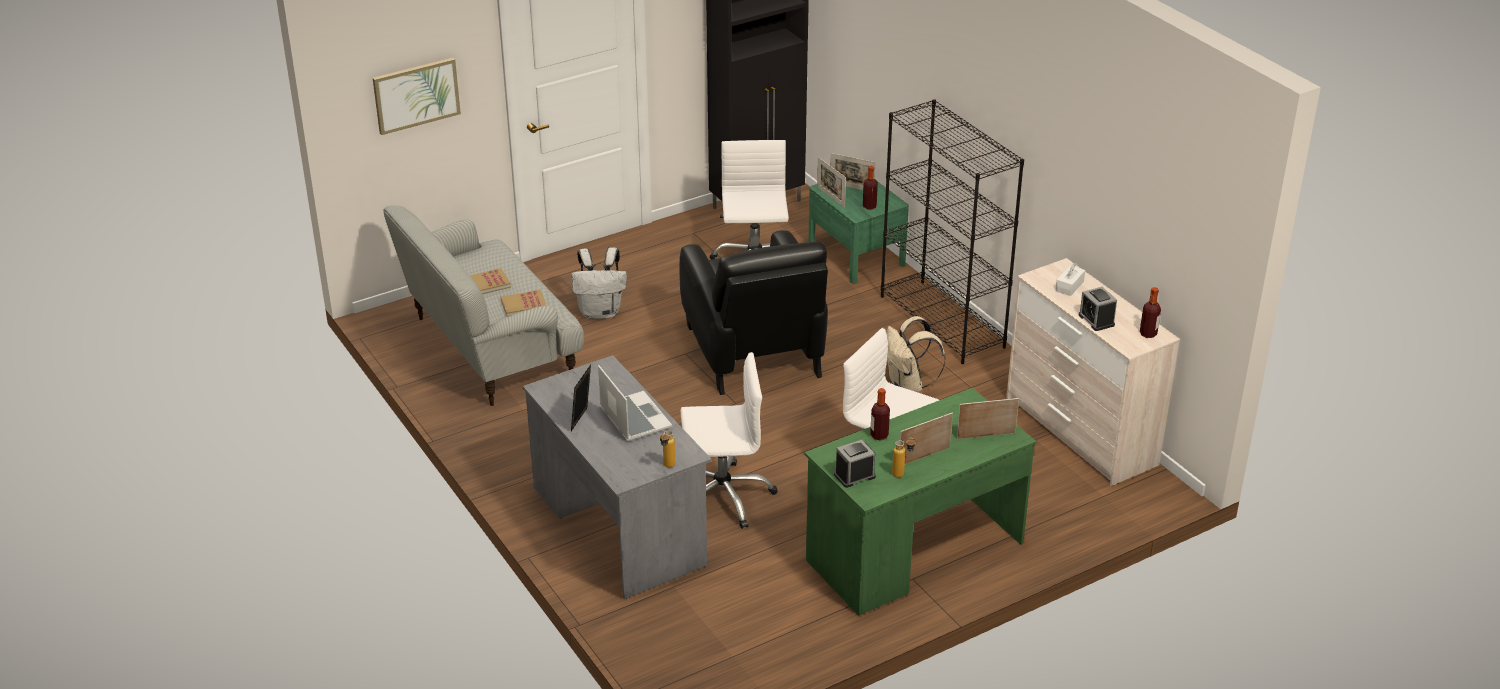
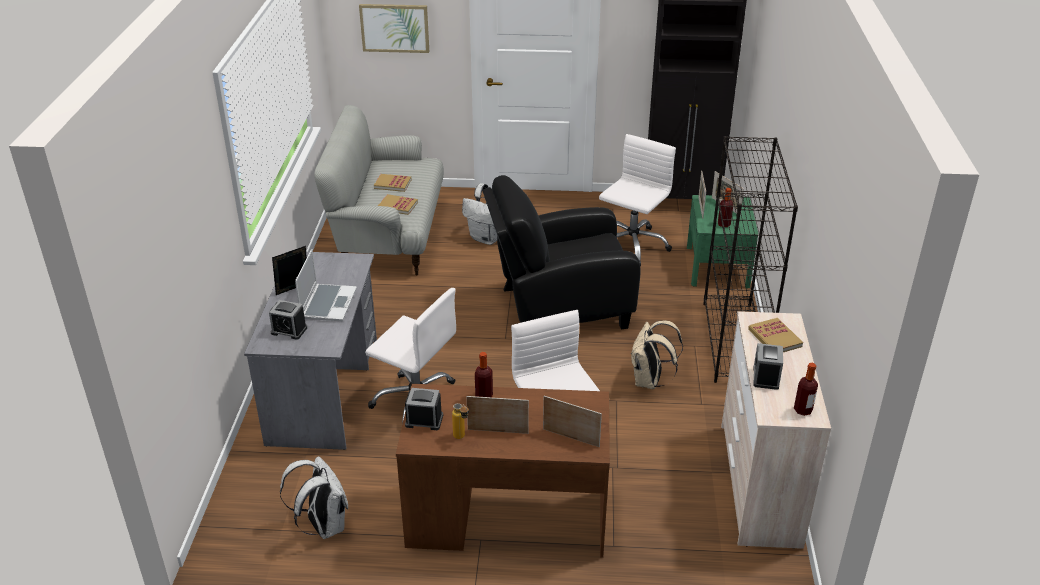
camera: 35 degrees right, 0 degrees up
bottle [660,431,675,467] -> none
black armchair [679,230,828,395] -> black armchair turned 60 degrees clockwise [483,175,640,329]
green desk [804,388,1036,616] -> brown desk [396,384,610,558]
white tissue box [1055,263,1085,296] -> book [748,318,803,352]
none -> alarm clock [269,300,307,340]
none -> white backpack [280,456,348,539]

